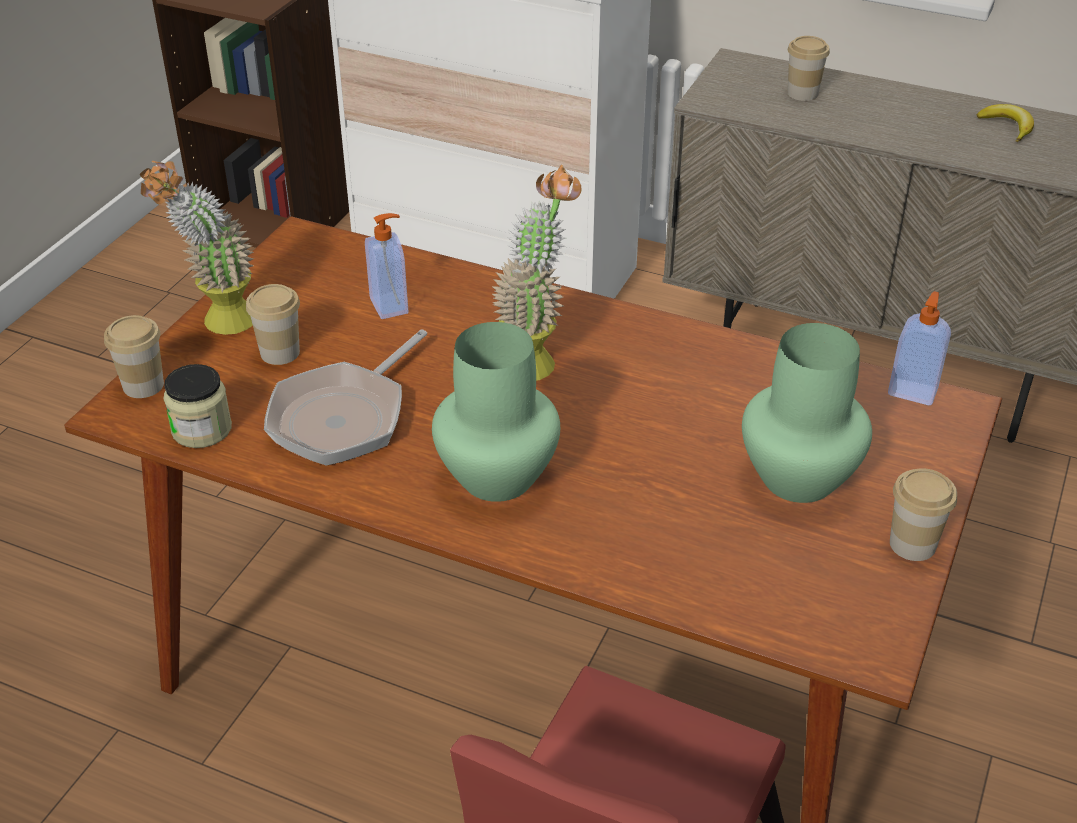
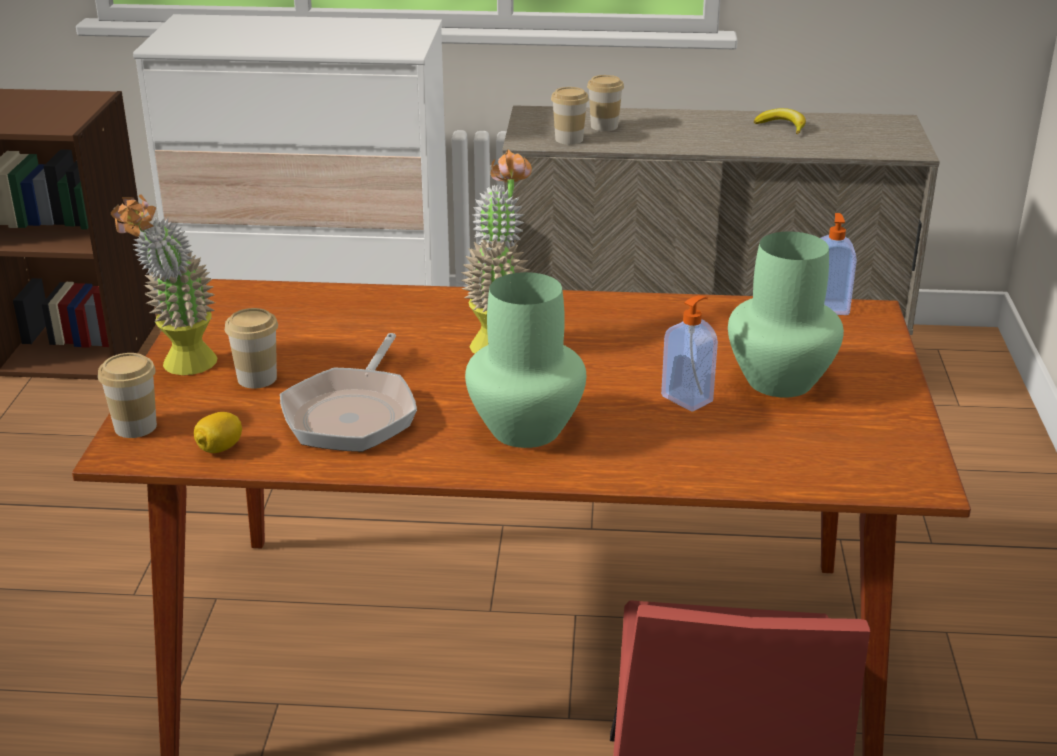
camera: 20 degrees left, 10 degrees down
jar [163,364,232,448] -> lemon [194,412,242,453]
soap dispenser [365,213,409,319] -> soap dispenser moved to [661,295,718,411]
cup [890,468,957,561] -> cup moved to [551,87,589,145]

